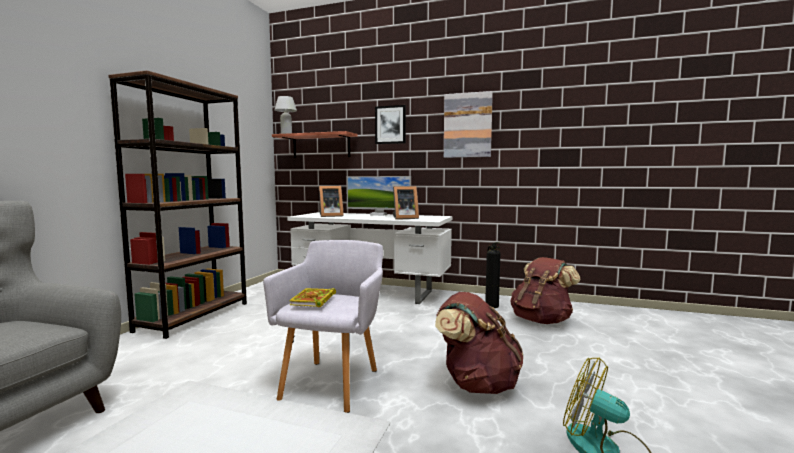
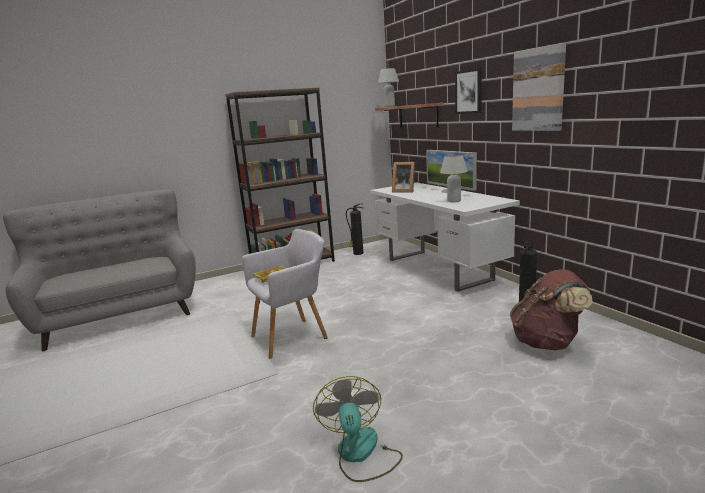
camera: 45 degrees right, 10 degrees up
picture frame [392,186,419,219] -> white table lamp [440,155,468,202]
brown backpack [435,292,523,394] -> none
none -> fire extinguisher [346,203,363,255]

